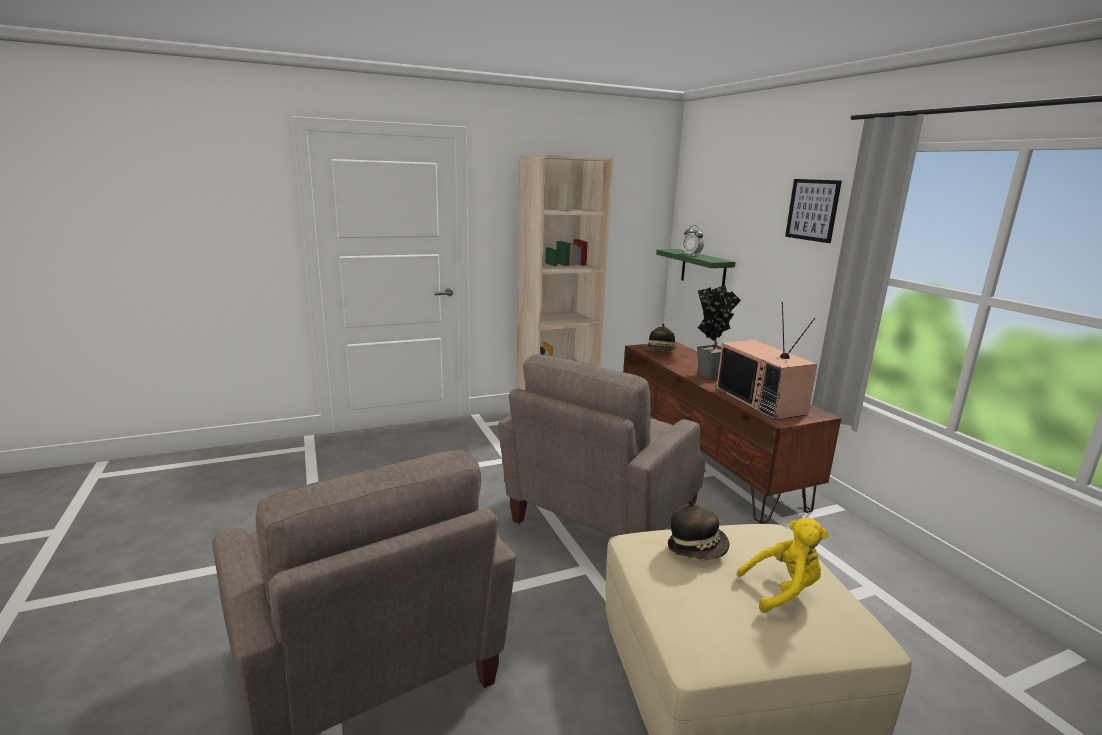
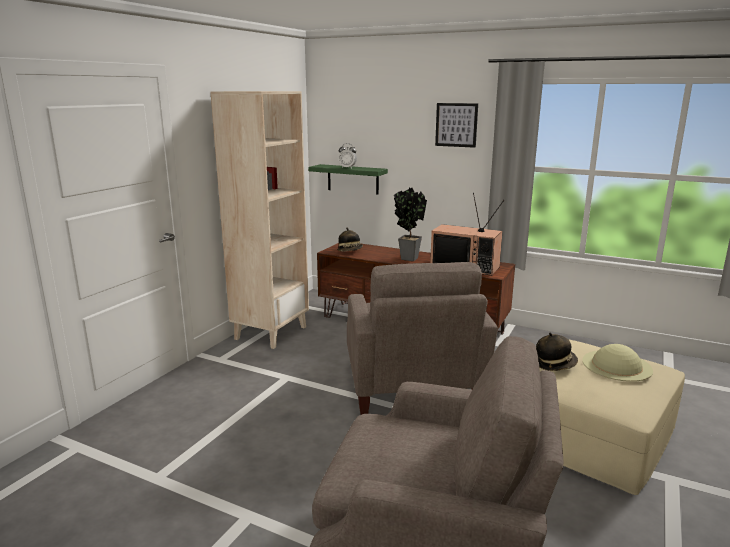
camera: 40 degrees left, 0 degrees up
yellow plush toy [737,518,829,613] -> beige hat [582,344,653,382]

